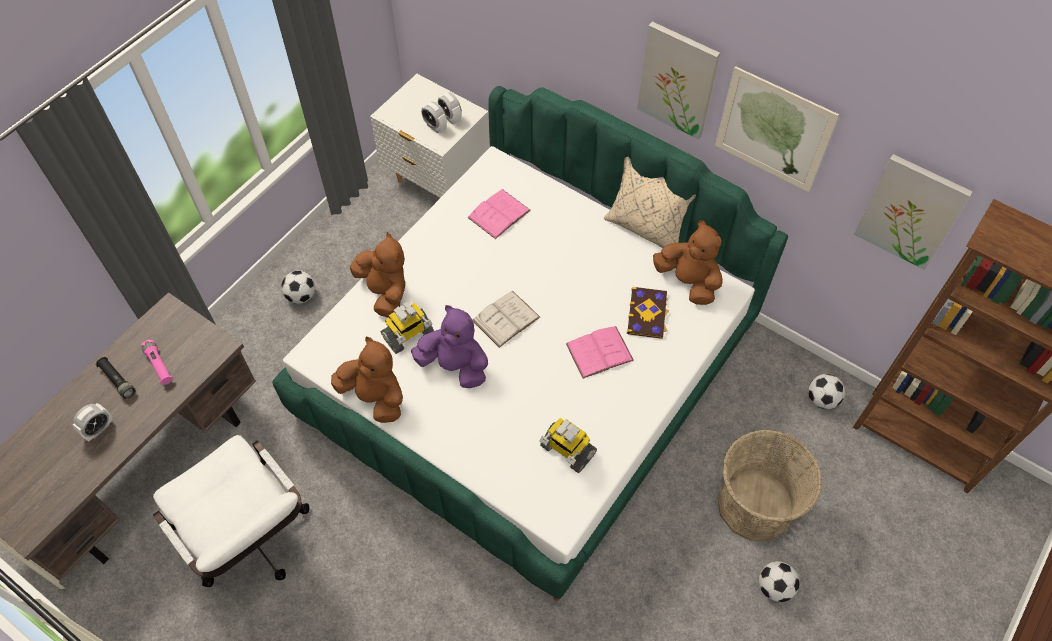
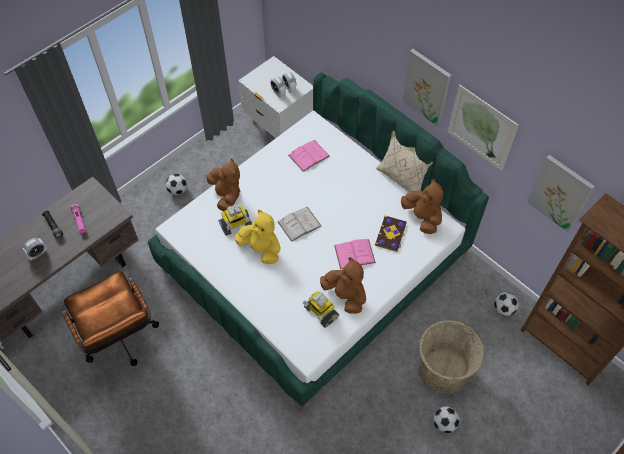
camera: 10 degrees right, 0 degrees up
white office chair [153,435,309,587] -> brown office chair [62,271,159,366]
brown plush toy [331,337,403,423] -> brown plush toy moved to [320,257,366,314]
purple plush toy [411,305,488,388] -> yellow plush toy [234,210,281,264]

